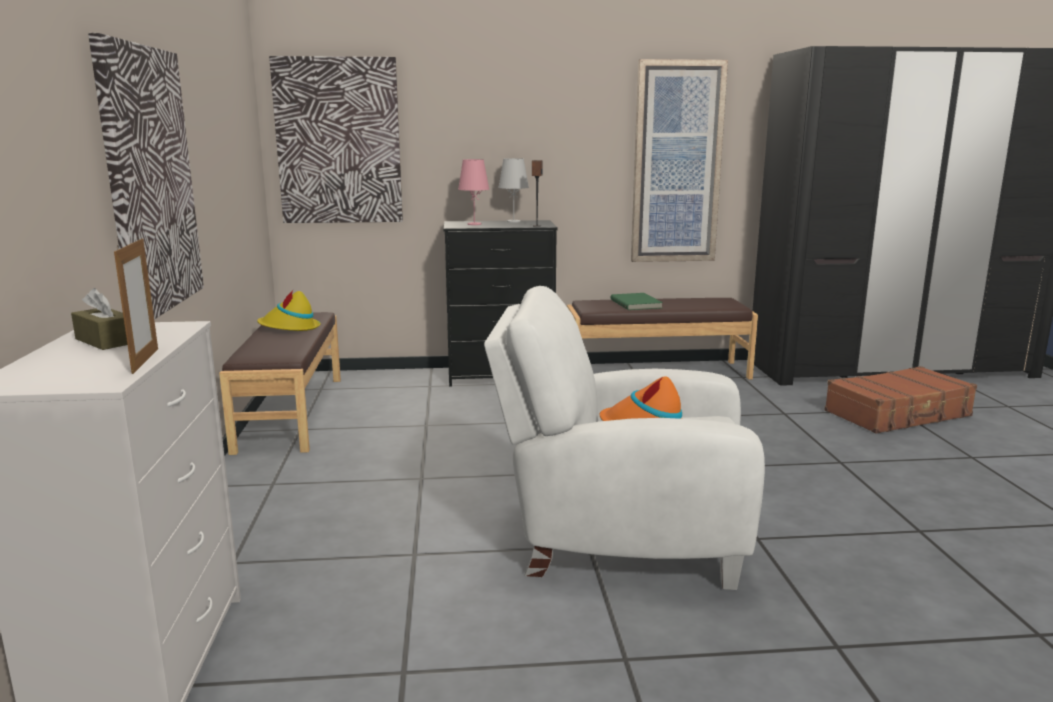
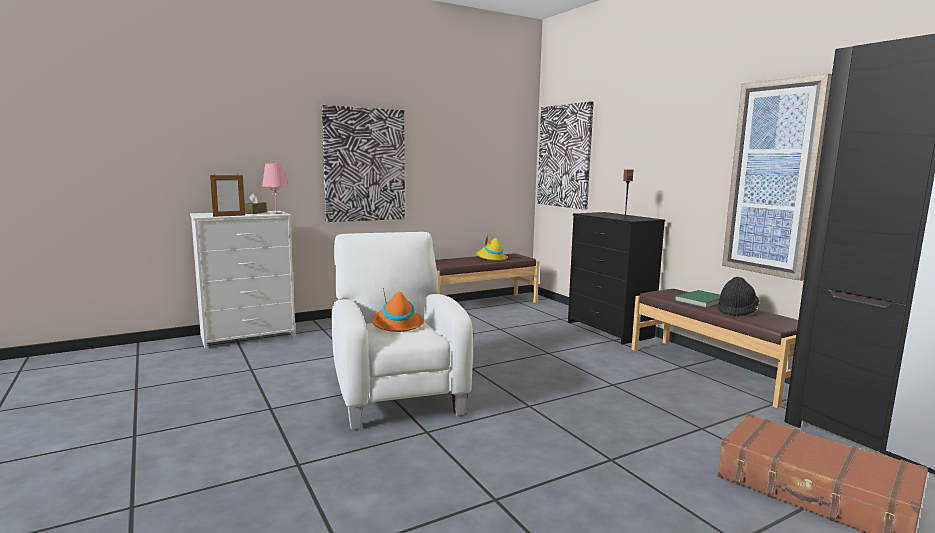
camera: 65 degrees right, 5 degrees down
pink table lamp [458,159,489,225] -> pink table lamp moved to [262,163,288,214]
white table lamp [498,158,529,223] -> none
none -> black hat [718,277,759,316]

